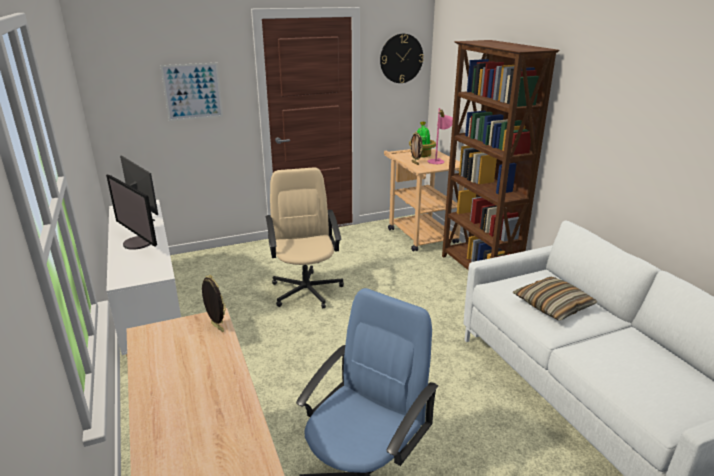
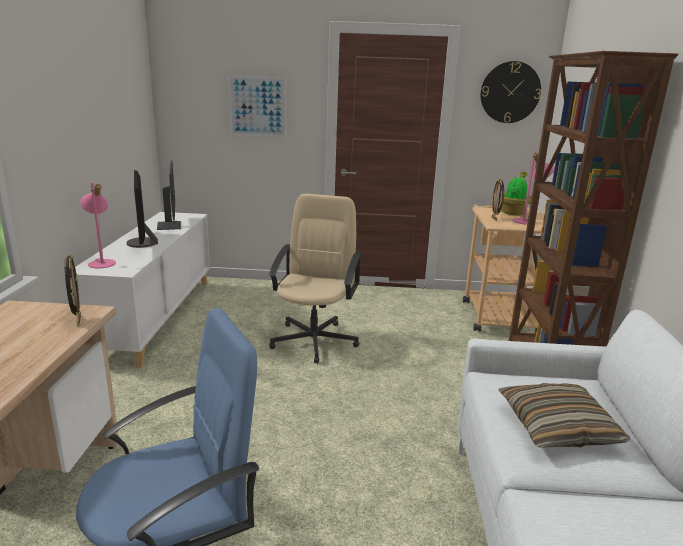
camera: 25 degrees right, 5 degrees down
none -> pink table lamp [80,183,116,268]

